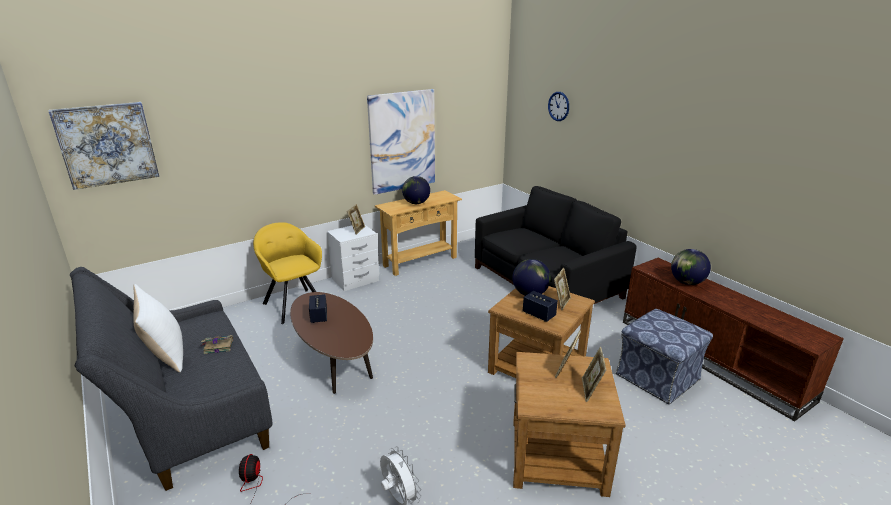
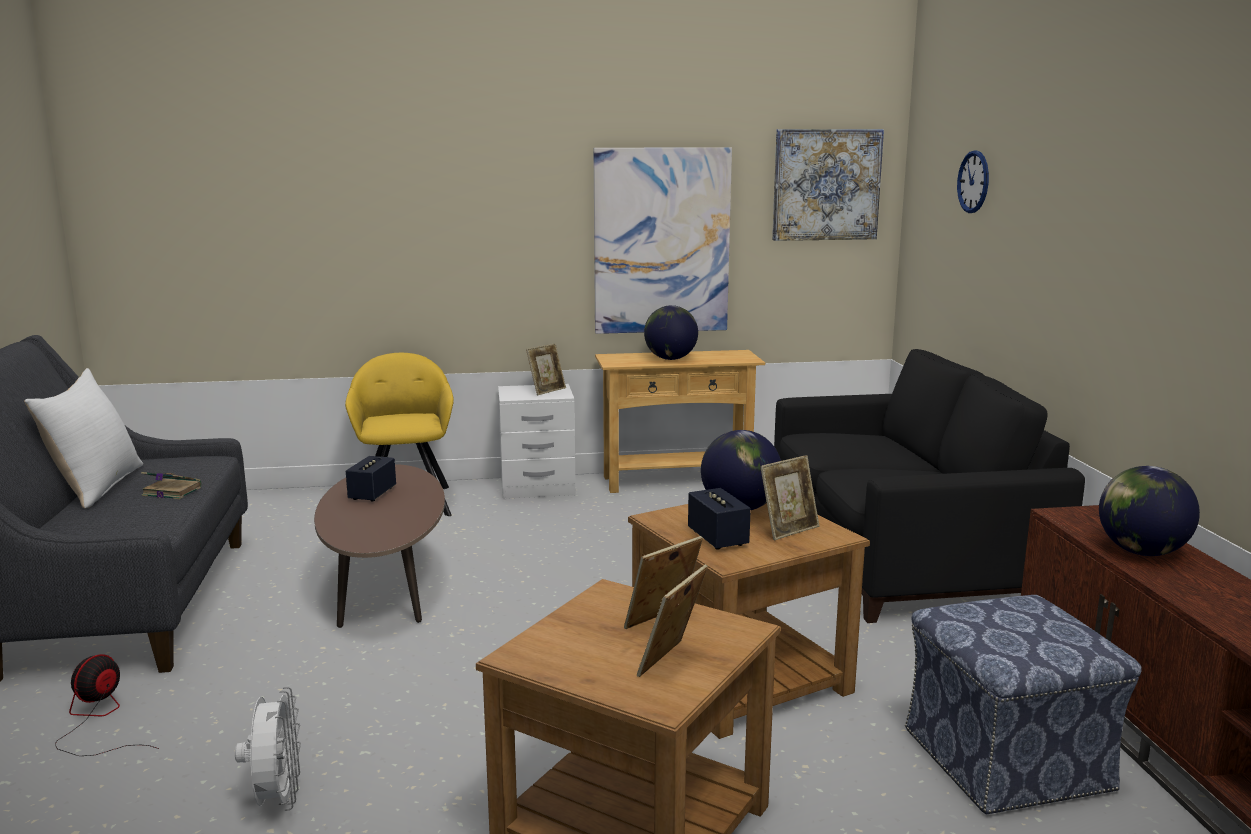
camera: 25 degrees right, 10 degrees down
picture [48,102,159,190] -> picture moved to [772,129,884,241]

